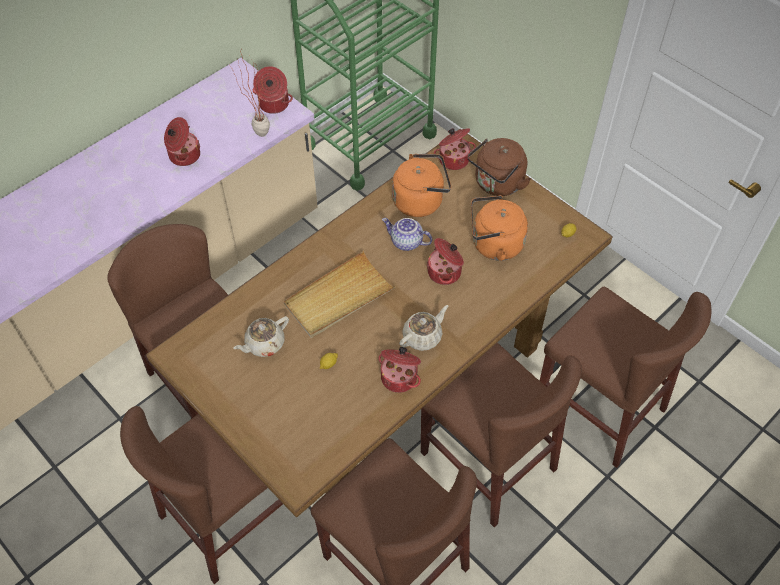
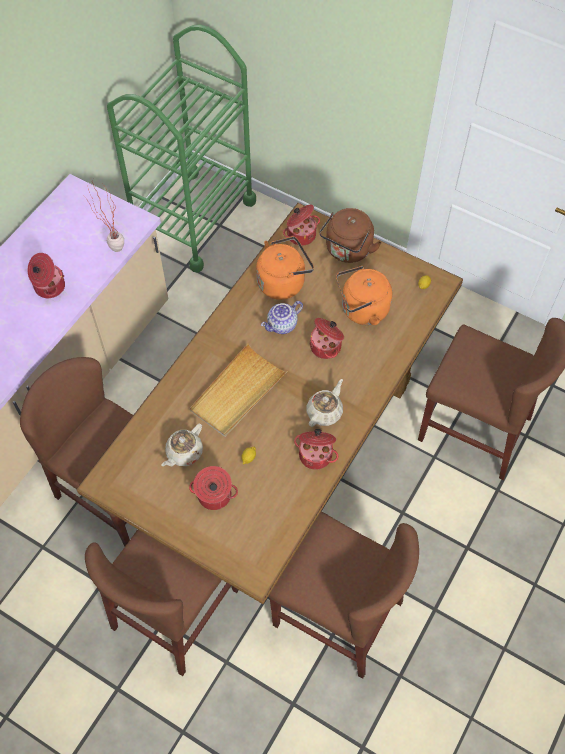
camera: 15 degrees left, 5 degrees up
cooking pot [253,66,293,114] -> cooking pot moved to [189,466,238,510]
teapot [382,218,432,251] -> teapot turned 45 degrees counterclockwise [261,301,303,334]
brown chair [421,342,582,527] -> none

